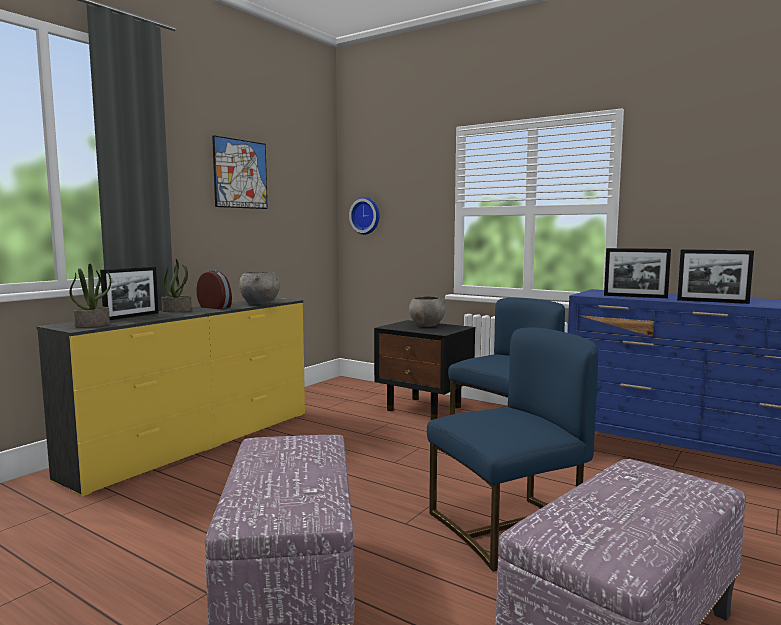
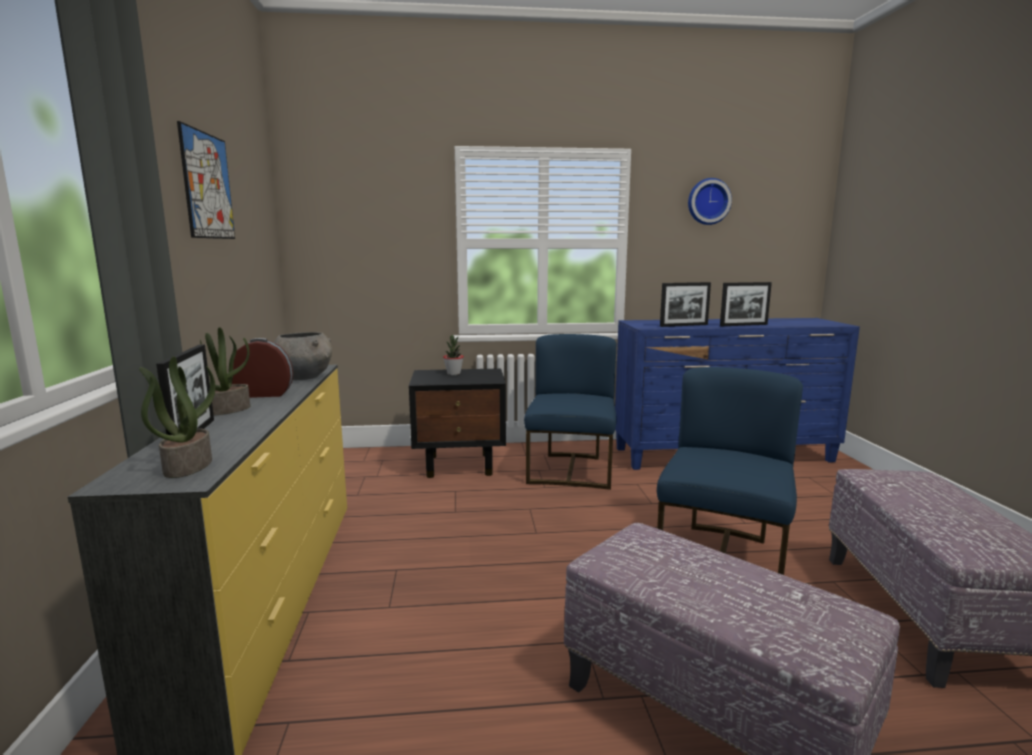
camera: 40 degrees left, 5 degrees up
wall clock [349,197,379,235] -> wall clock moved to [688,178,732,225]
grey bowl [409,296,446,327] -> potted plant [443,335,464,375]

